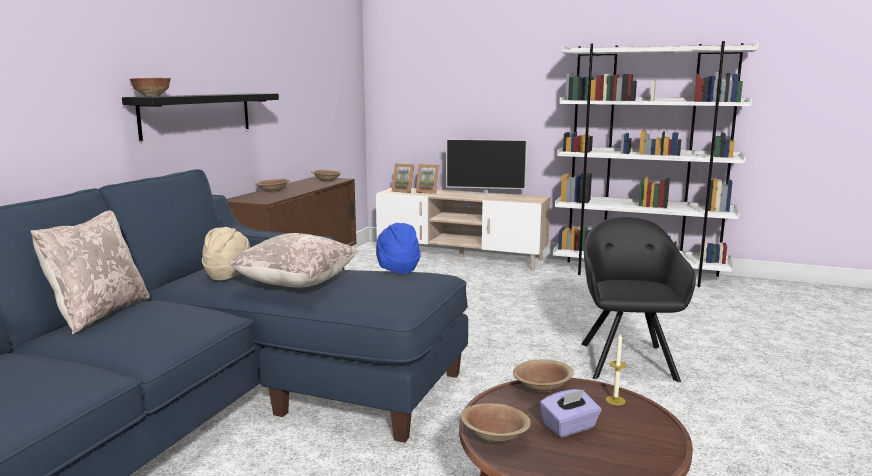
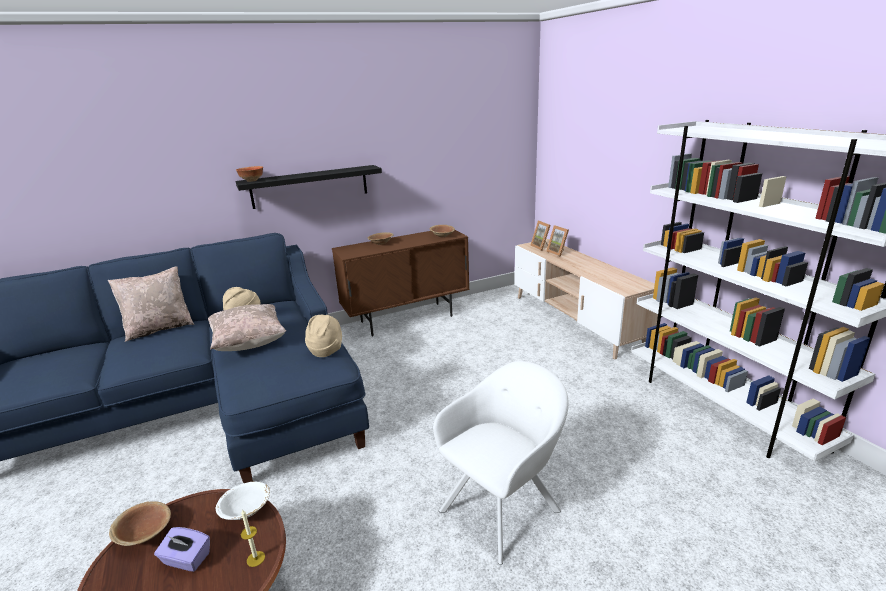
camera: 45 degrees right, 10 degrees up
blue hat [376,223,421,274] -> beige hat [305,314,342,357]
television [446,139,527,195] -> none
brown bowl [513,359,574,393] -> white bowl [216,482,270,520]
black armchair [581,217,696,382] -> white armchair [433,361,569,565]

